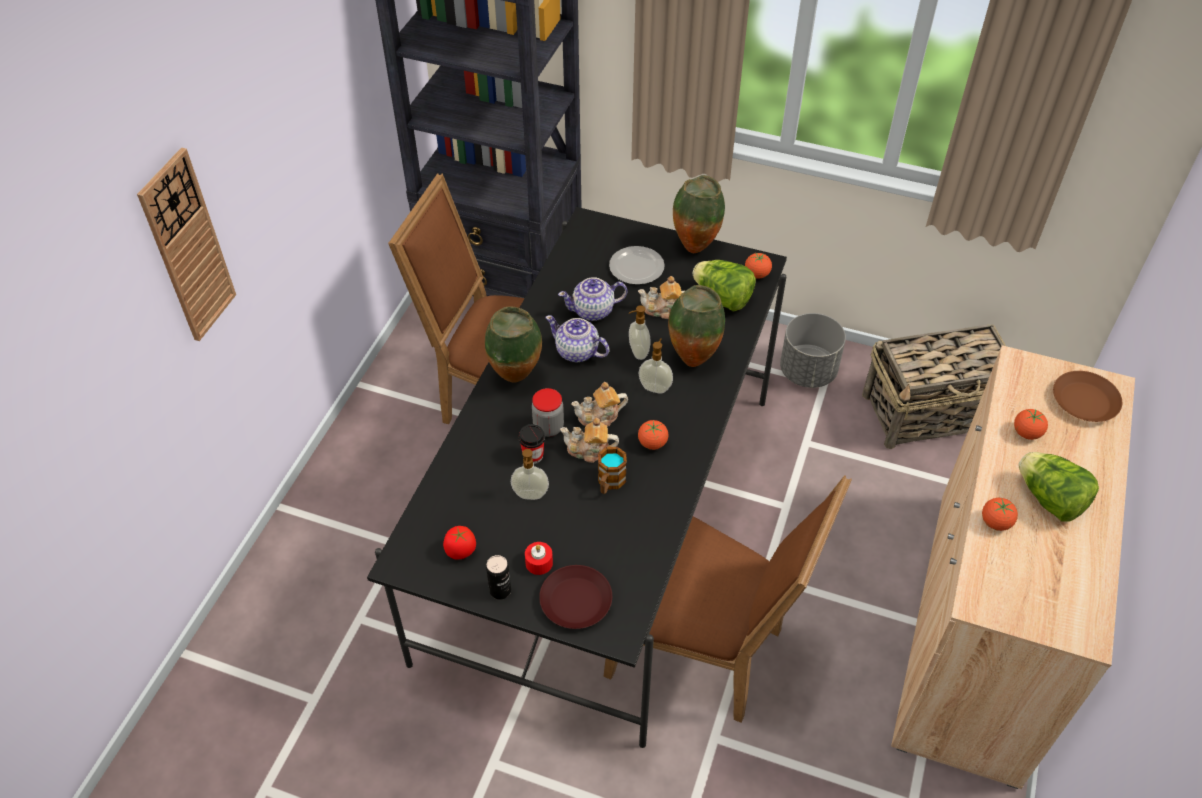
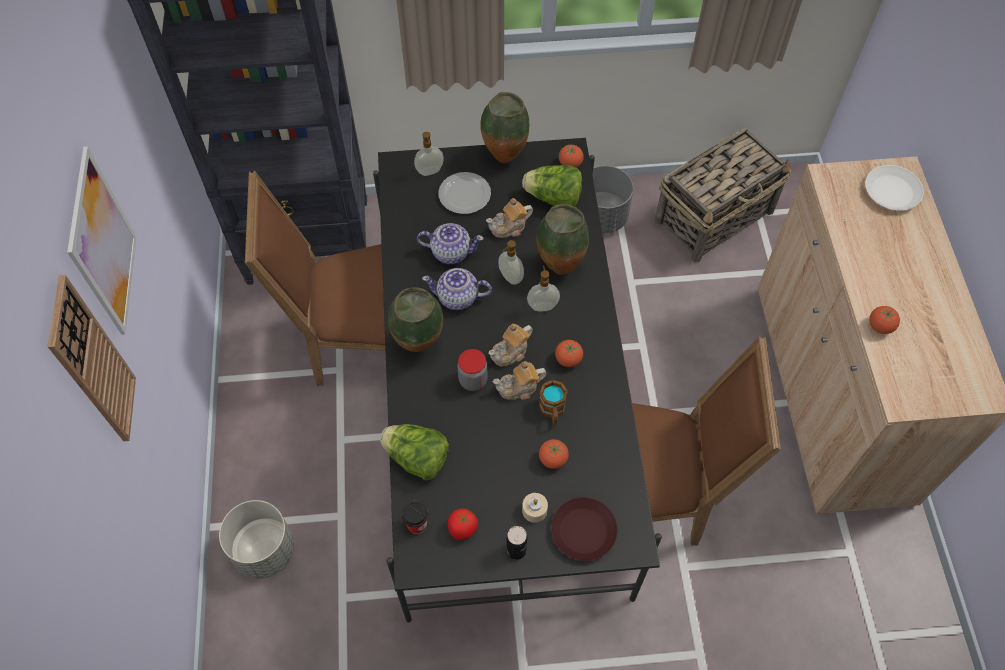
camera: 25 degrees left, 10 degrees up
soap dispenser [511,449,549,500] -> soap dispenser moved to [414,132,444,176]
cup [519,424,545,464] -> cup moved to [401,501,428,534]
red candle [525,542,553,575] -> beige candle [522,493,548,523]
teapot [558,277,628,321] -> teapot turned 135 degrees counterclockwise [417,223,484,264]
tomato [1014,409,1048,440] -> tomato moved to [539,439,569,469]
lettuce [1018,452,1099,522] -> lettuce moved to [380,424,449,481]
brown plate [1053,371,1122,422] -> white plate [865,165,924,210]
none -> picture [67,146,136,335]
none -> grey planter [219,500,294,579]

